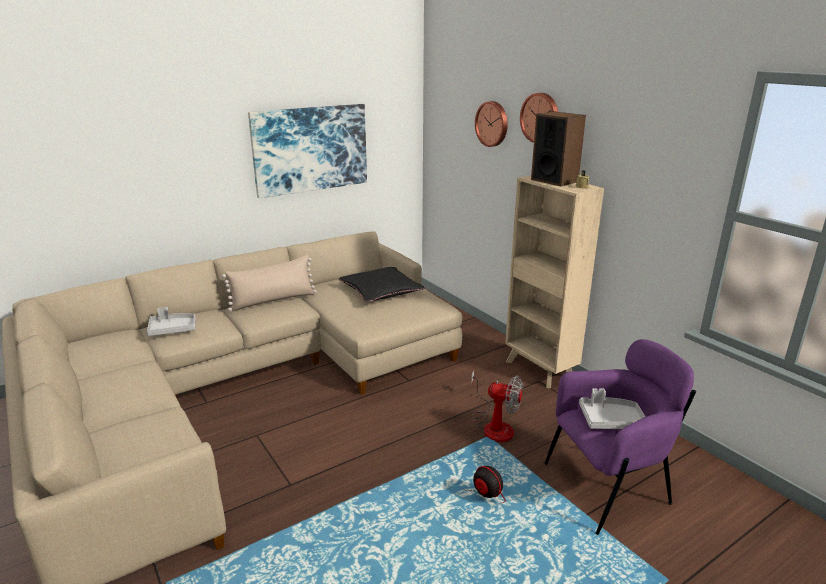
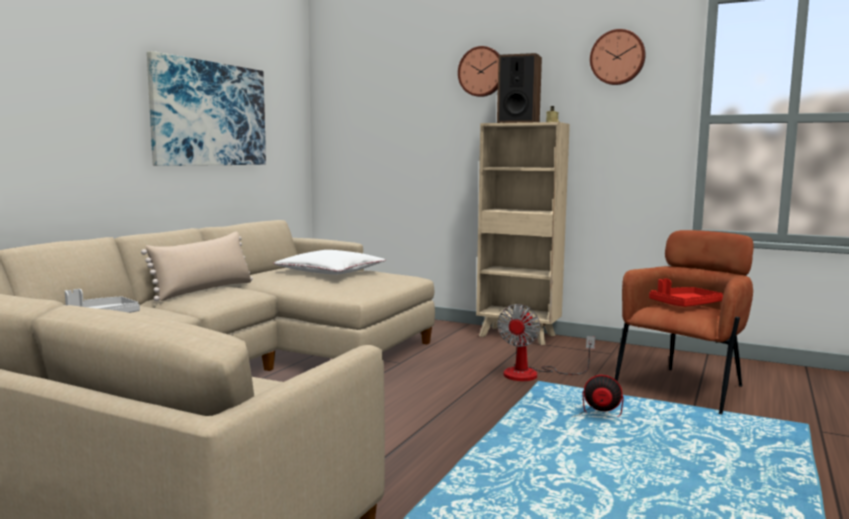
camera: 30 degrees left, 15 degrees down
black pillow [338,267,425,302] -> white pillow [273,250,386,274]
fan [471,371,523,442] -> fan turned 120 degrees clockwise [497,304,595,381]
wall clock [475,101,508,147] -> wall clock moved to [590,29,646,85]
purple armchair [544,339,696,535] -> brown armchair [615,230,754,414]
grey tray [579,389,645,429] -> red tray [649,279,723,307]

